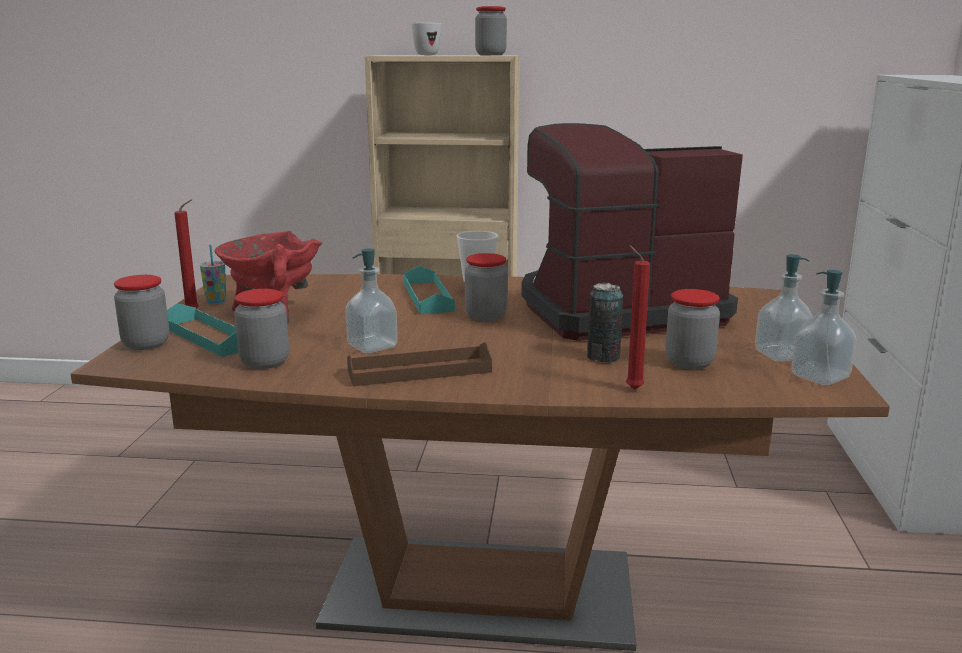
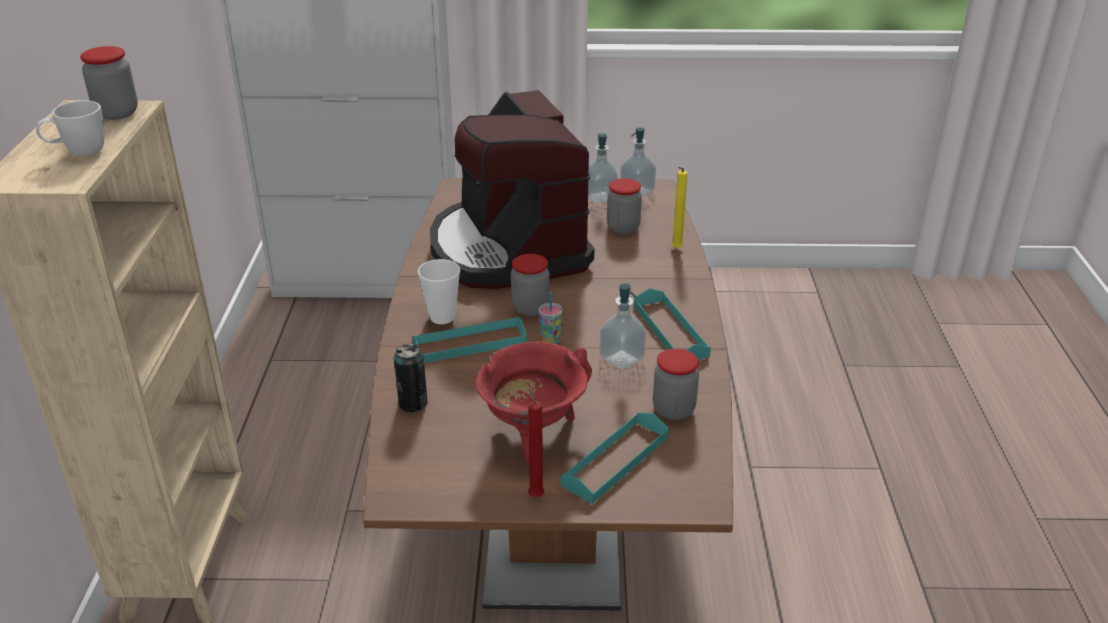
camera: 95 degrees left, 15 degrees up
jar [114,275,169,350] -> none
cup [200,245,226,304] -> cup moved to [539,292,563,344]
brown tray [347,342,492,386] -> turquoise tray [634,288,711,360]
can [587,282,623,363] -> can moved to [394,344,428,412]
red candle [626,245,650,390] -> yellow candle [671,167,688,249]

